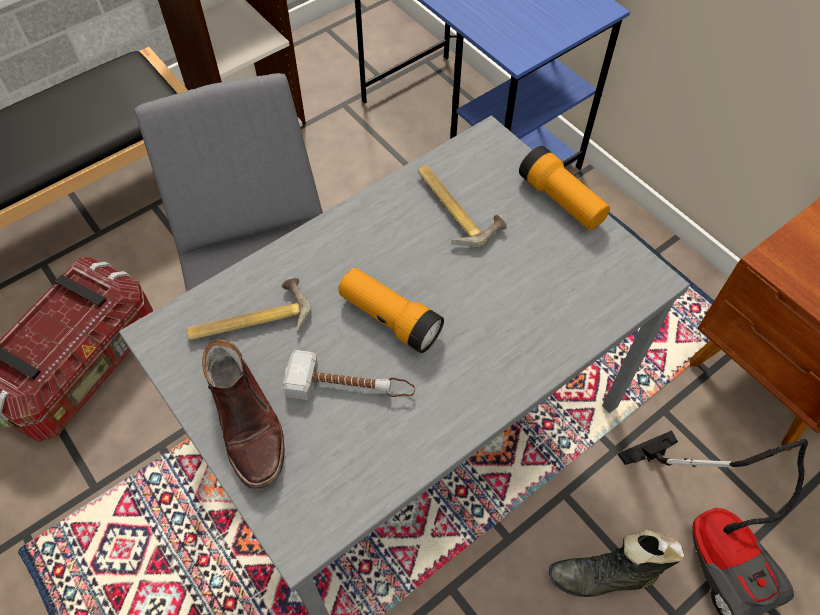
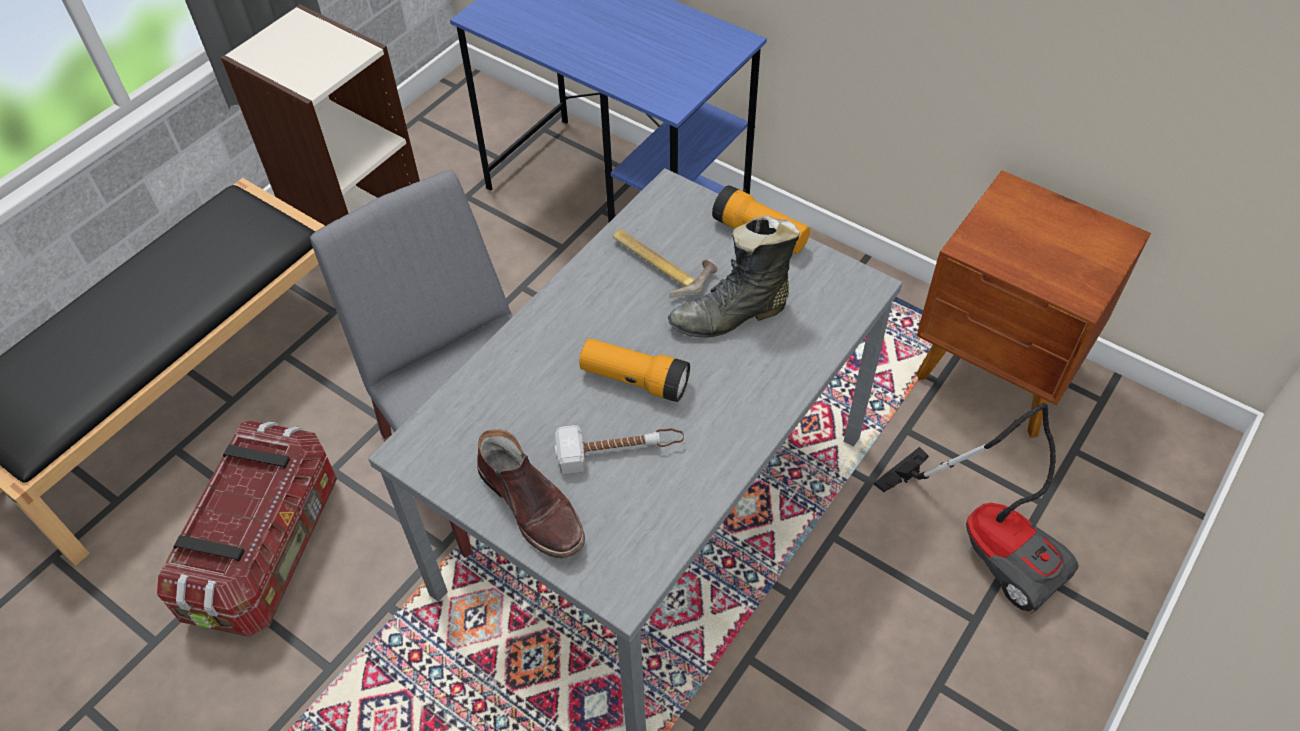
camera: 15 degrees left, 5 degrees down
hammer [186,277,312,341] -> none
black boot [549,529,684,597] -> black boot moved to [668,215,800,337]

